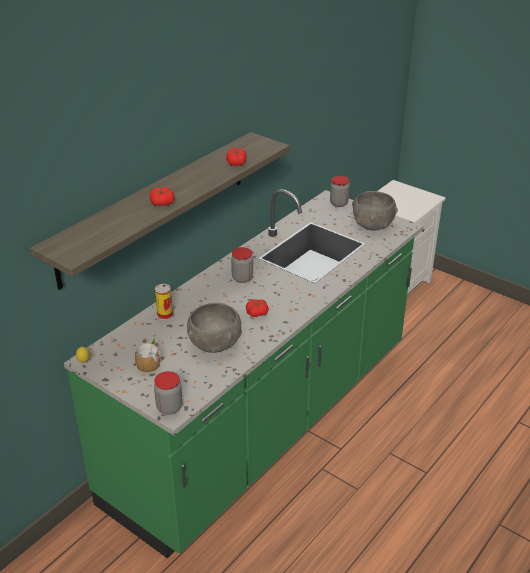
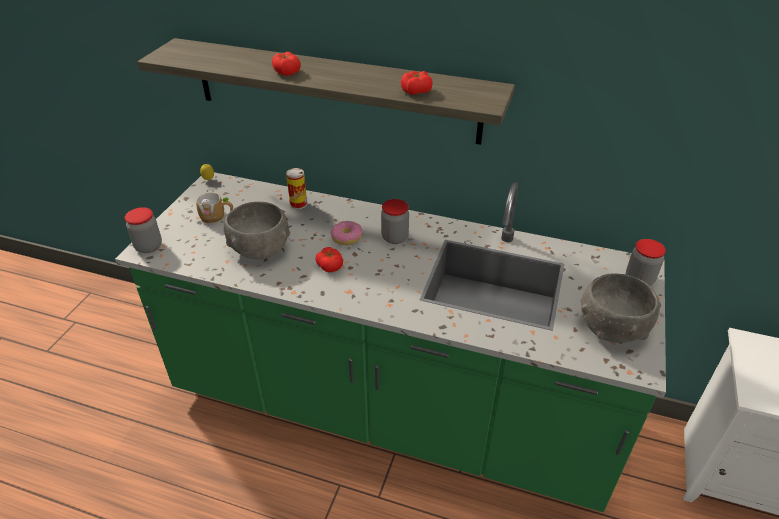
camera: 70 degrees right, 5 degrees up
none -> donut [331,221,362,245]

